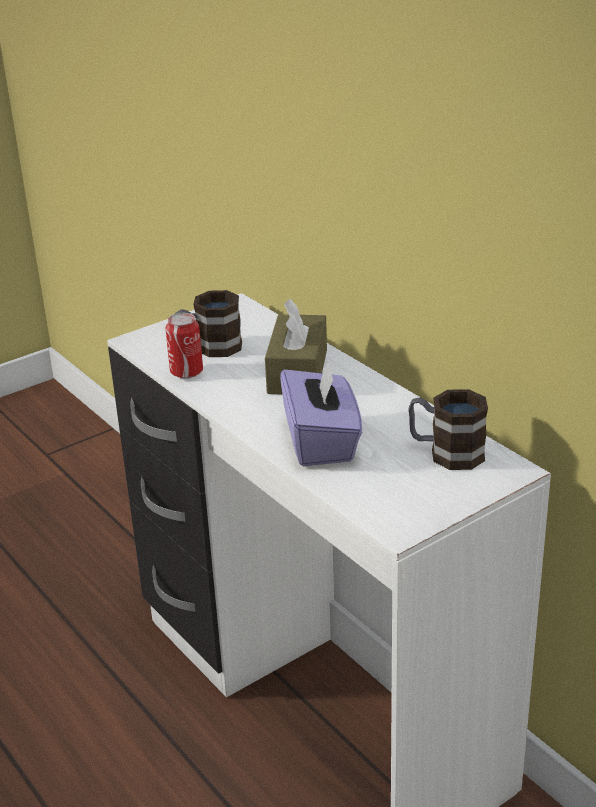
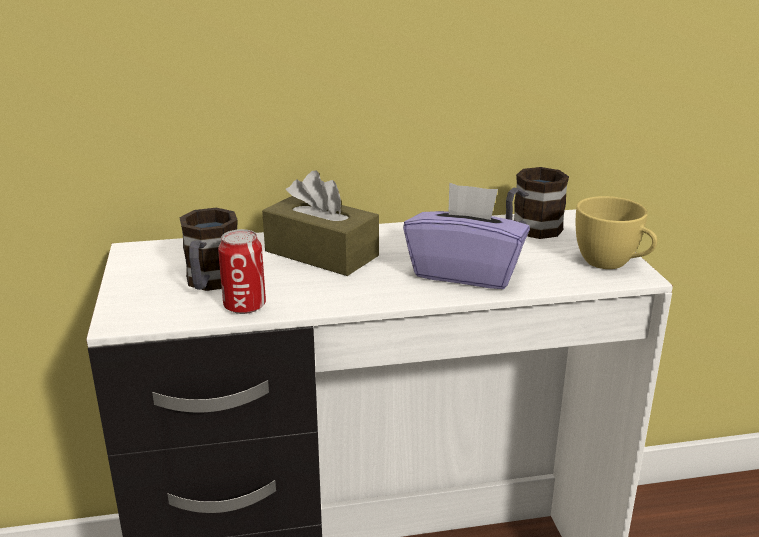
camera: 65 degrees left, 5 degrees down
none -> yellow cup [576,196,657,269]

